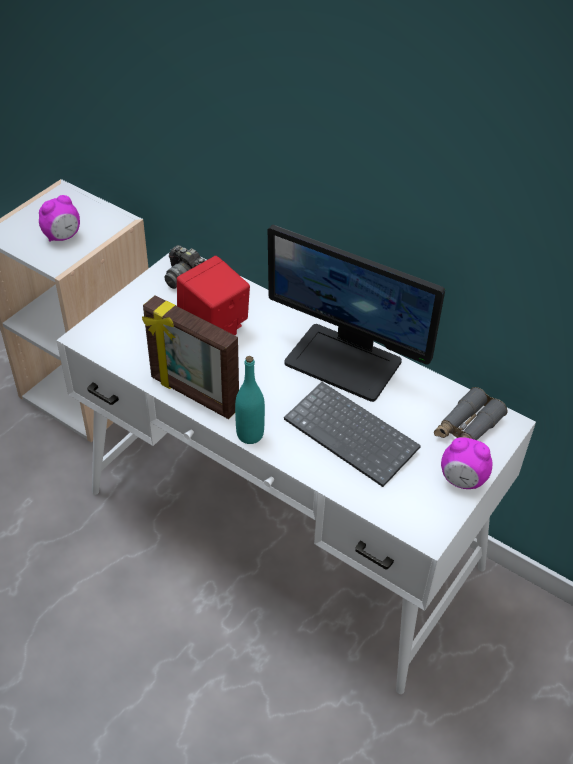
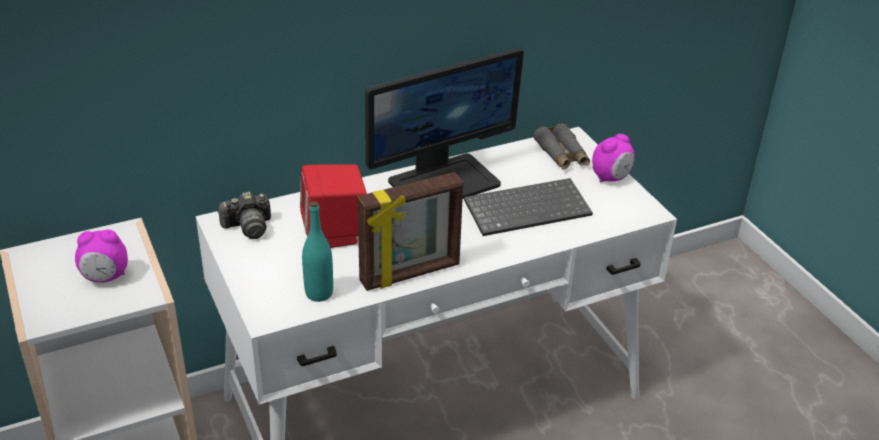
camera: 60 degrees left, 10 degrees down
alarm clock [39,195,80,242] -> alarm clock turned 90 degrees clockwise [75,230,128,283]
turquoise bottle [235,356,265,444] -> turquoise bottle moved to [302,201,333,302]

